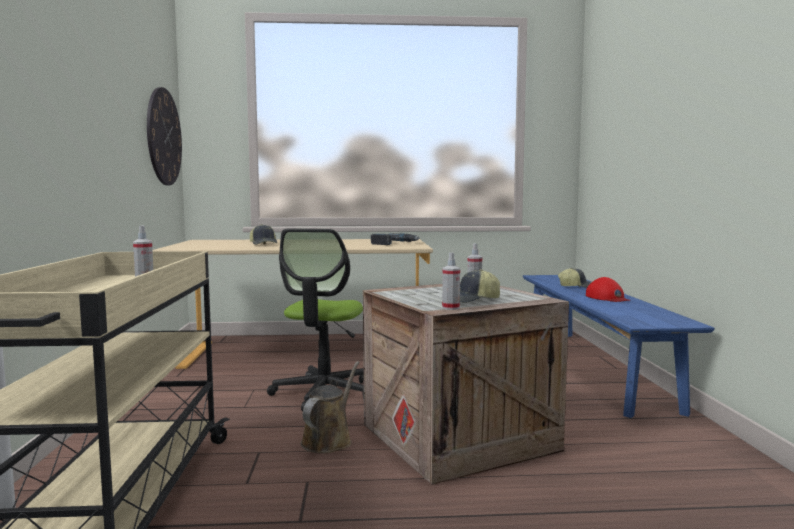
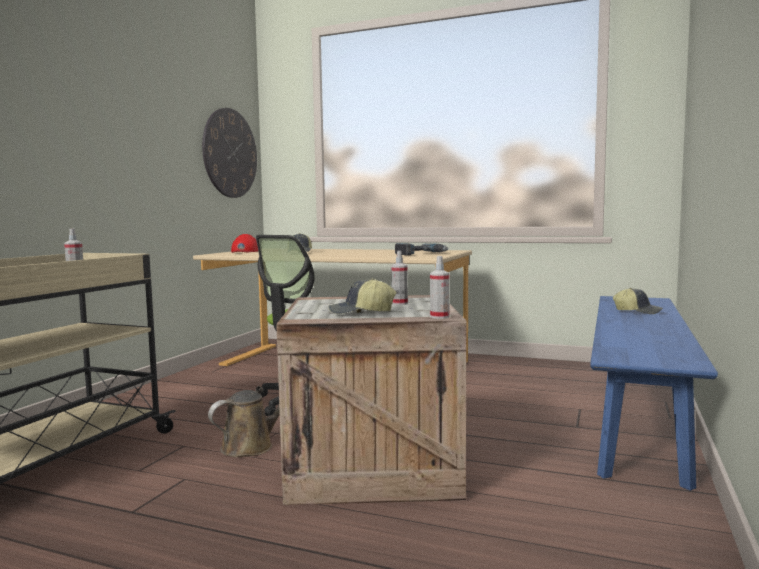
camera: 25 degrees right, 0 degrees up
spray bottle [442,252,460,310] -> spray bottle moved to [430,256,449,319]
red cap [586,277,631,302] -> red cap moved to [231,234,258,253]

